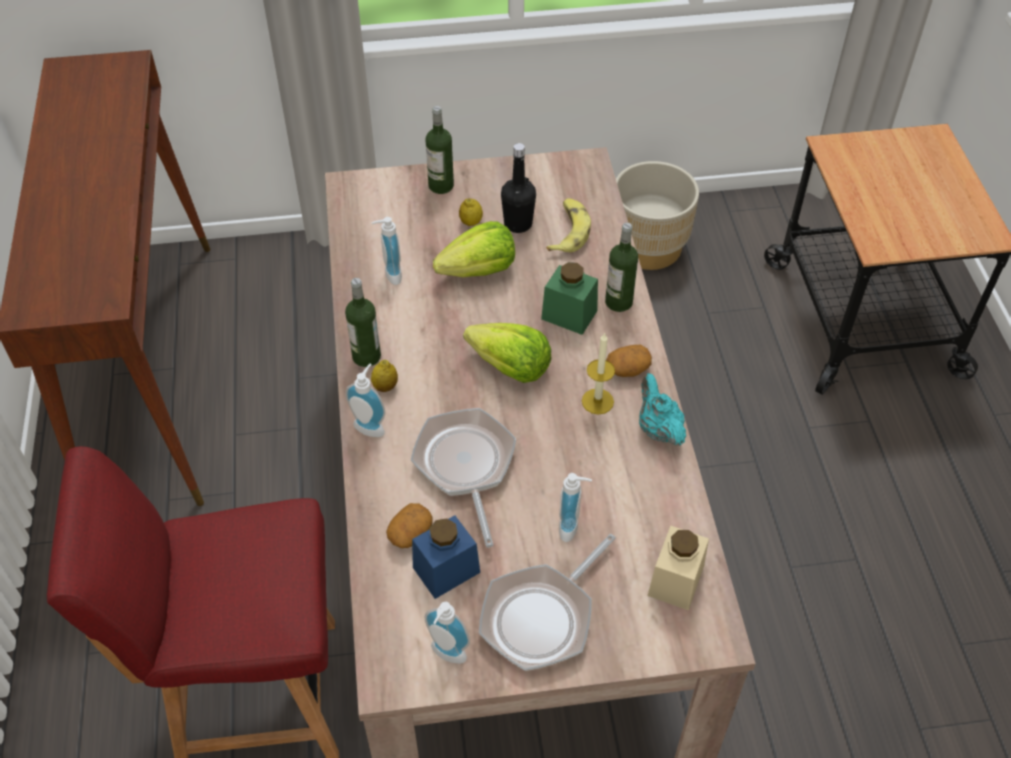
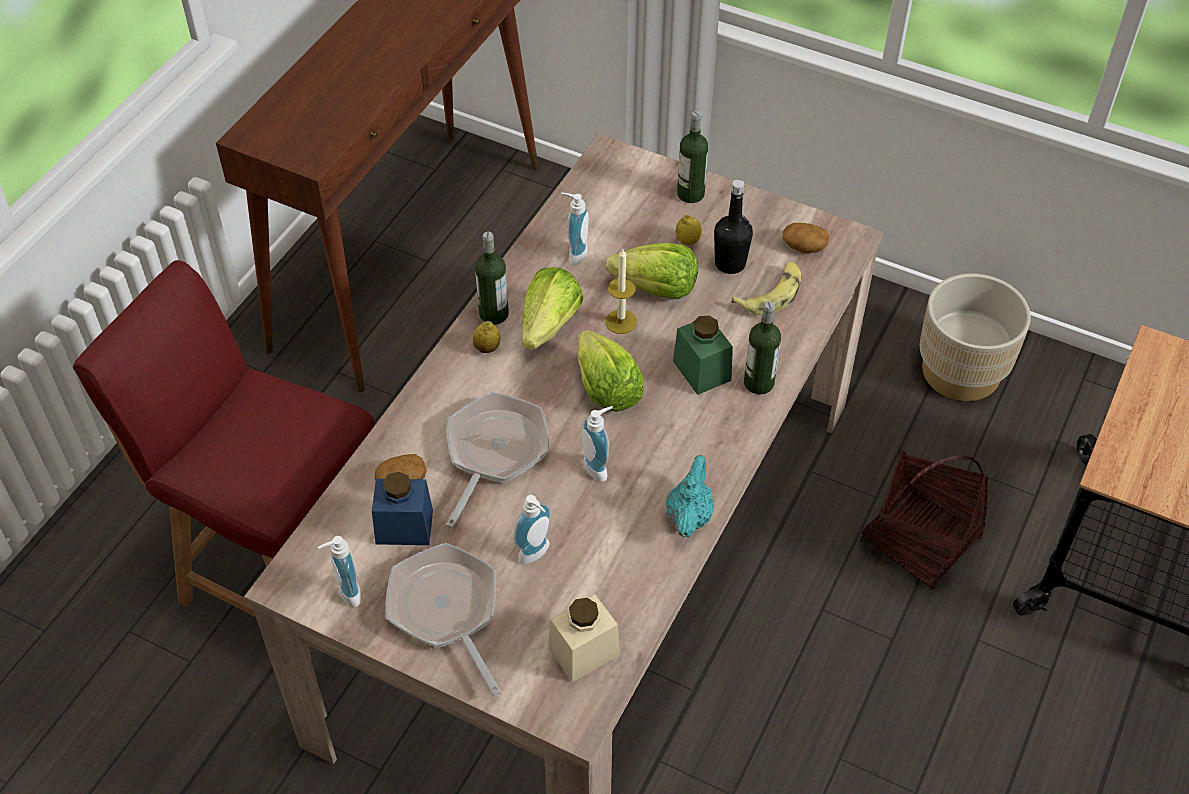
camera: 35 degrees right, 0 degrees up
soap dispenser [345,364,385,437] -> soap dispenser moved to [582,406,613,482]
frying pan [479,534,616,671] -> frying pan turned 75 degrees clockwise [385,543,501,696]
candle [582,332,615,414] -> candle moved to [605,248,637,334]
potato [606,345,652,377] -> potato moved to [783,223,829,253]
none -> lettuce [522,267,583,350]
none -> basket [860,450,988,590]

